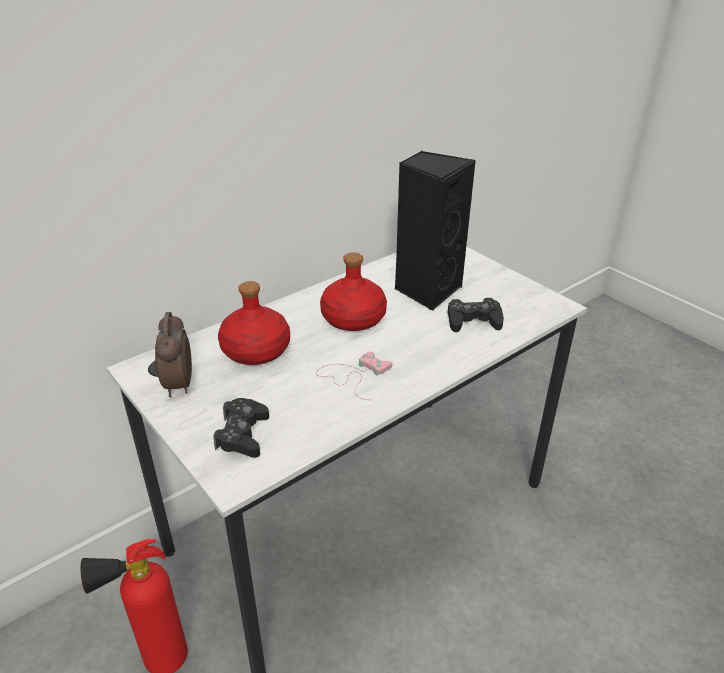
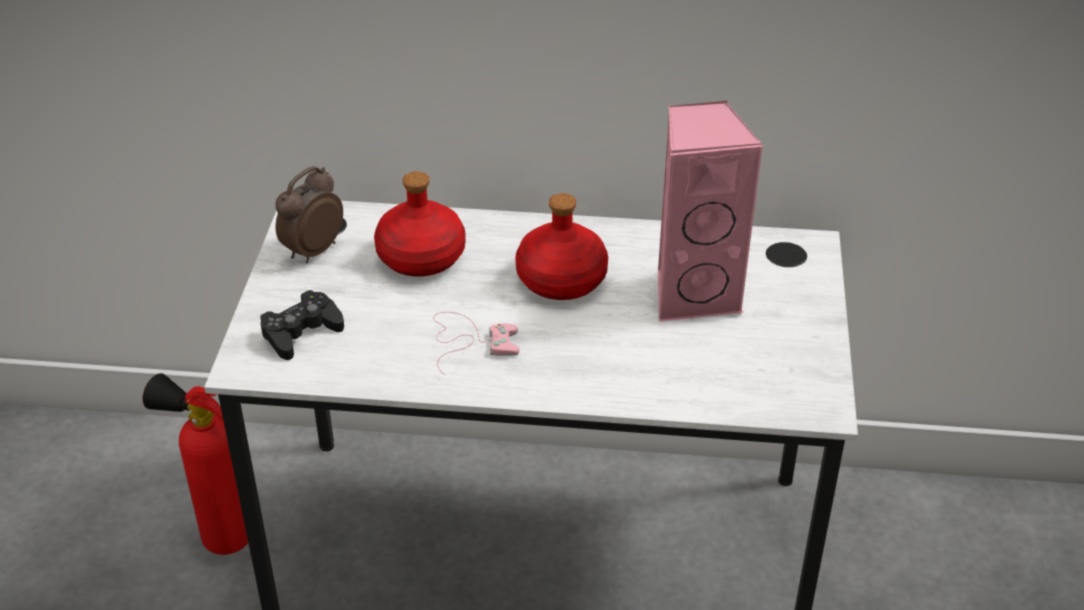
camera: 45 degrees right, 5 degrees up
black speaker [395,151,476,311] -> pink speaker [658,101,764,322]
black game controller [447,298,504,332] -> none

